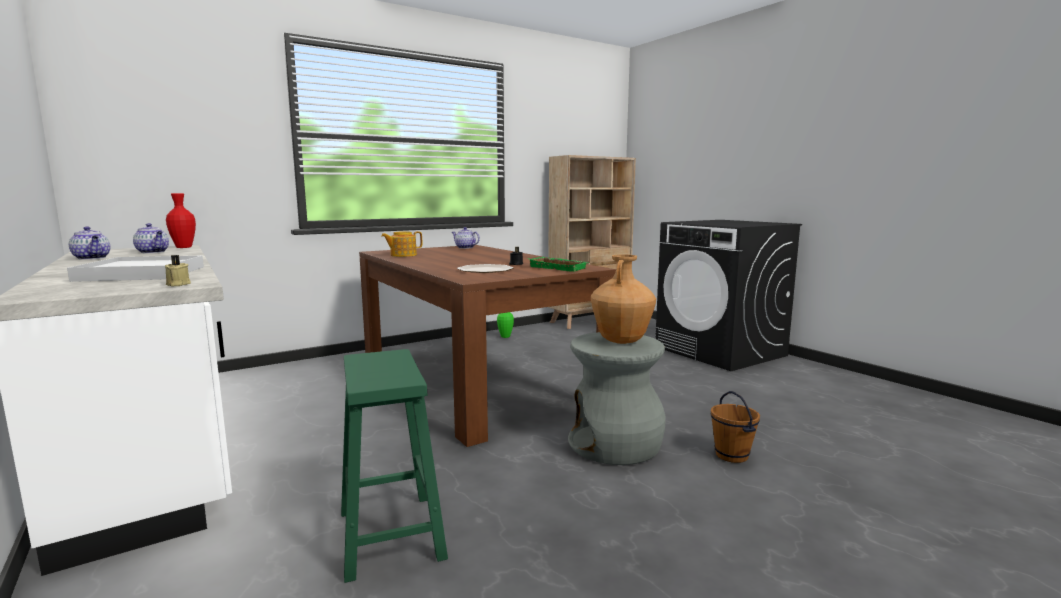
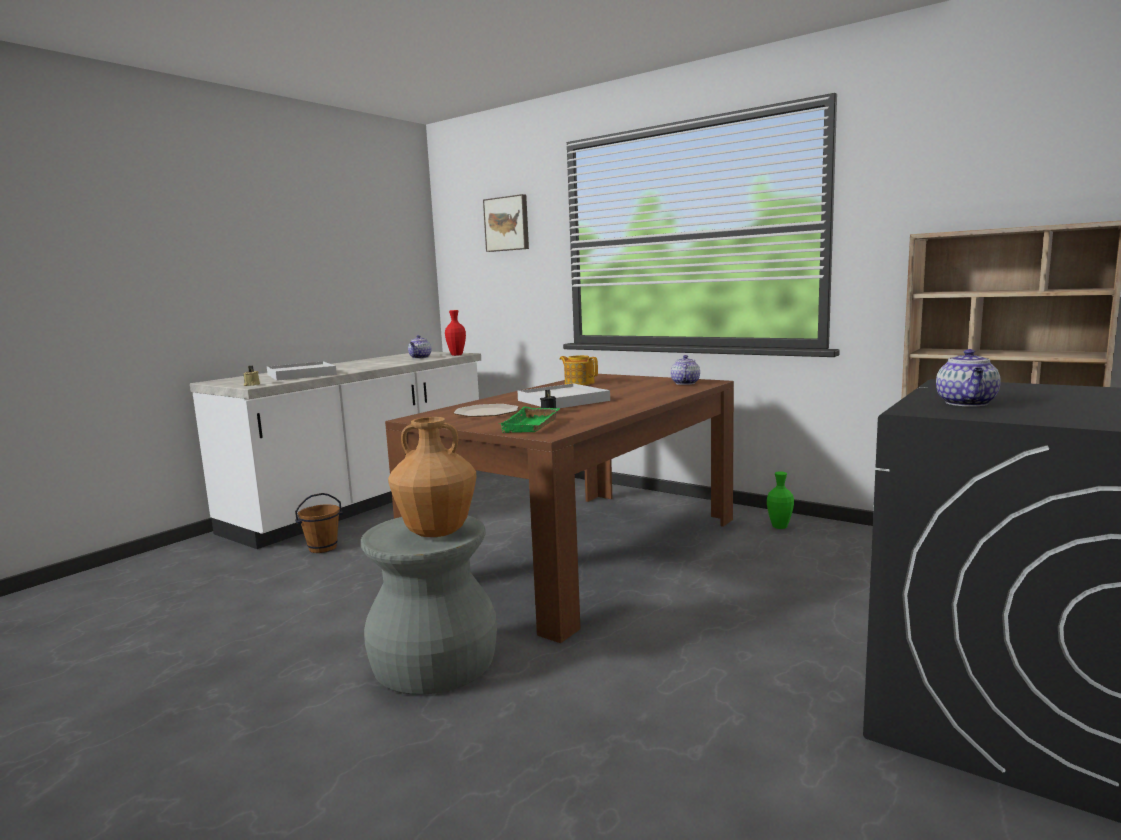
camera: 70 degrees right, 0 degrees up
teapot [69,226,110,260] -> teapot moved to [936,349,1001,407]
green stool [341,349,448,583] -> none
brown bucket [711,391,760,463] -> brown bucket moved to [295,493,343,553]
none -> picture [483,194,529,252]
none -> white tray [518,383,610,408]

